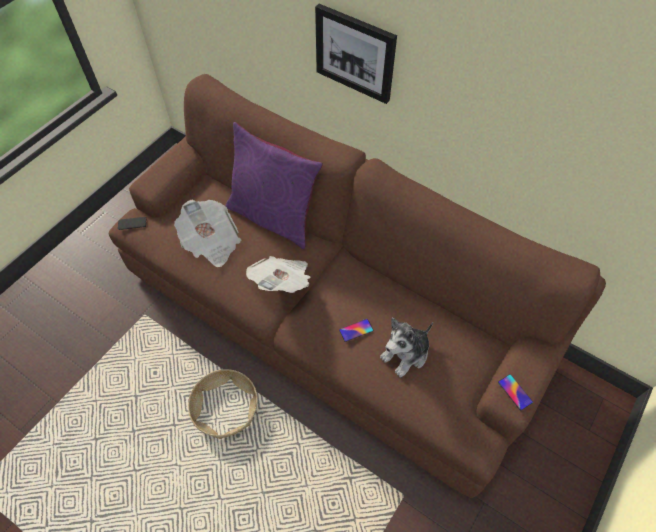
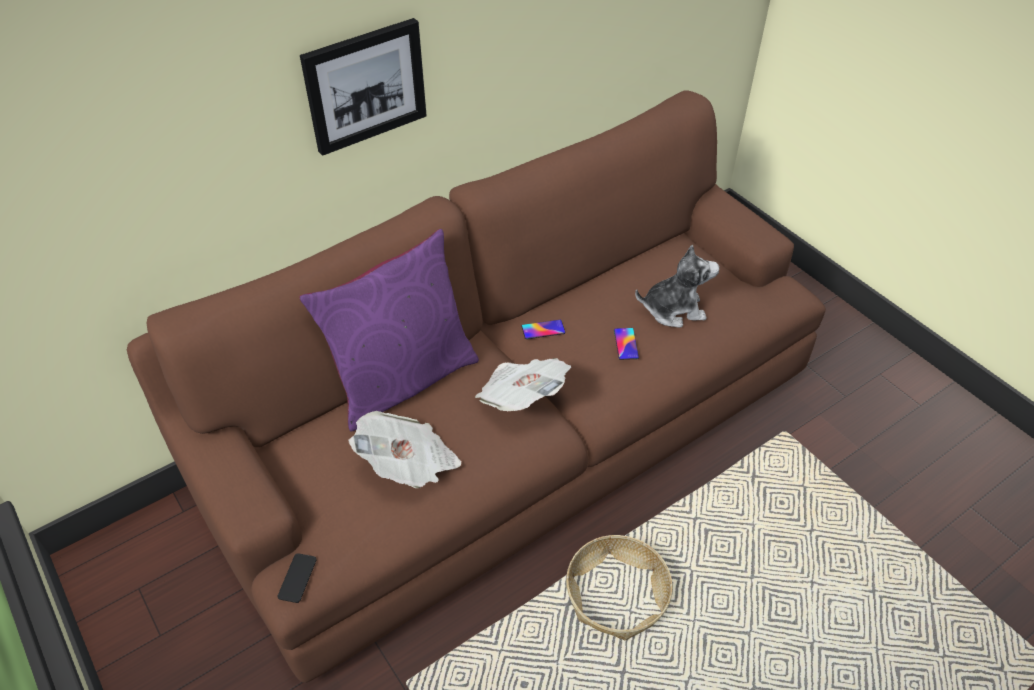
camera: 70 degrees left, 10 degrees down
plush toy [380,318,433,377] -> plush toy turned 75 degrees counterclockwise [635,244,719,328]
phone [498,374,533,411] -> phone moved to [522,320,565,339]

